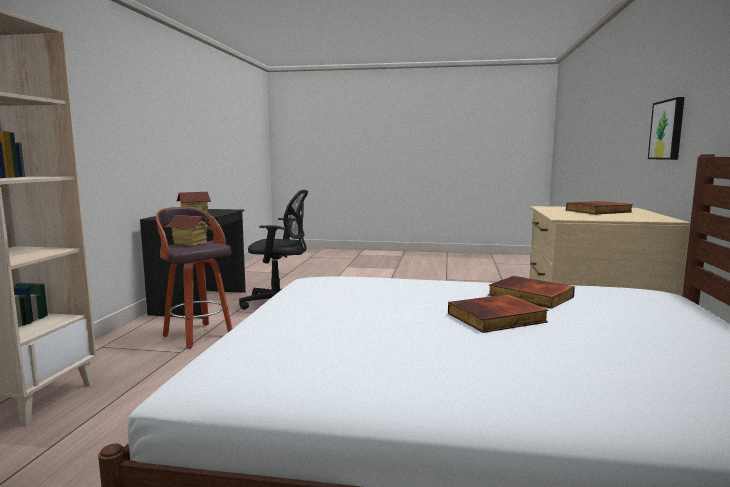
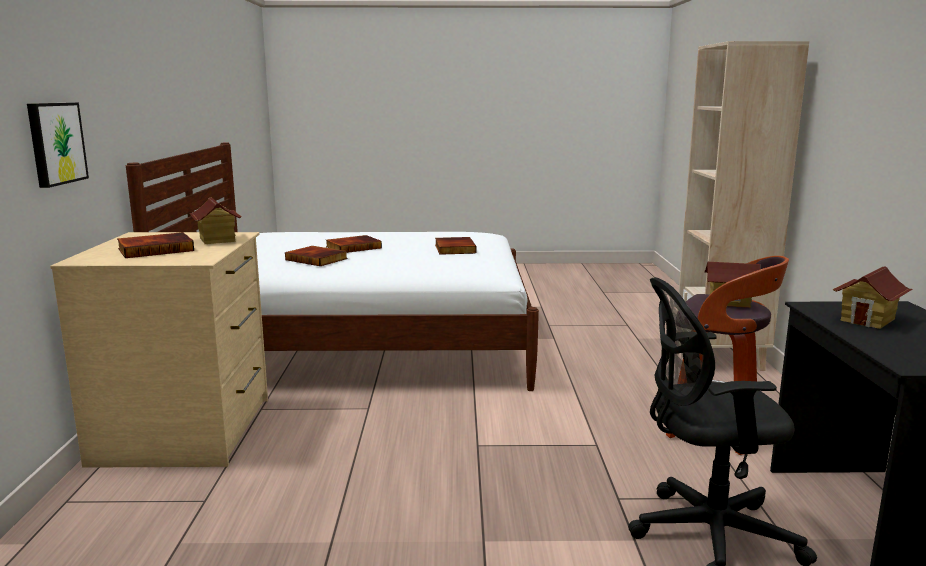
camera: 170 degrees right, 5 degrees up
none -> toy house [189,197,241,244]
none -> book [435,237,477,255]

